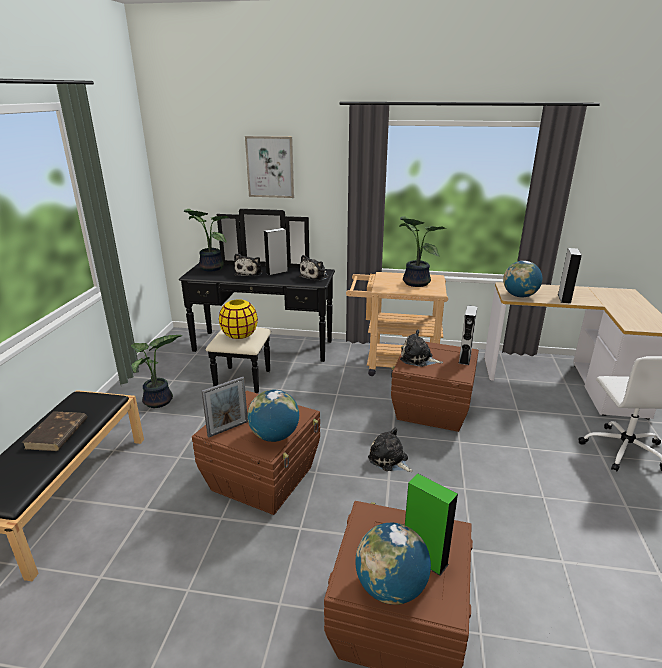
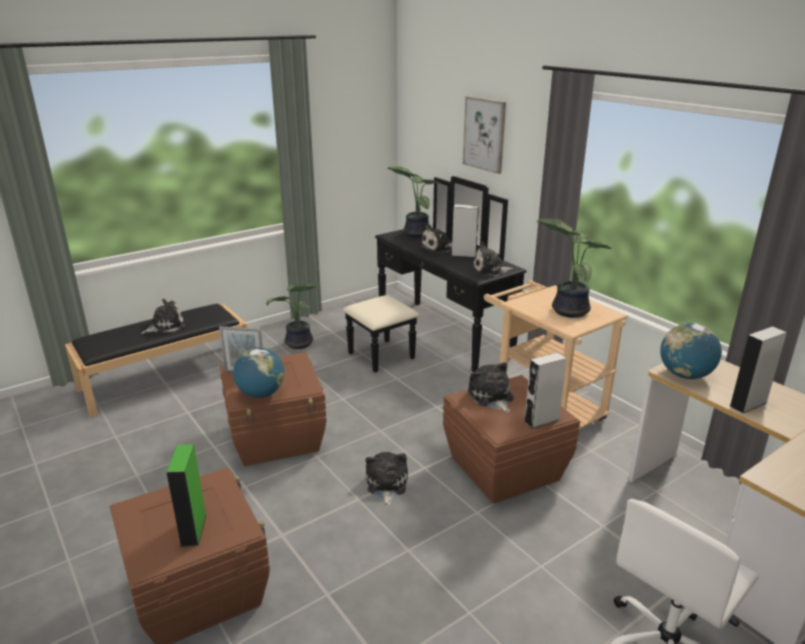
camera: 45 degrees right, 0 degrees up
brown book [22,411,87,451] -> plush toy [141,299,185,334]
yellow vase [219,299,258,339] -> none
globe [355,523,431,605] -> none

